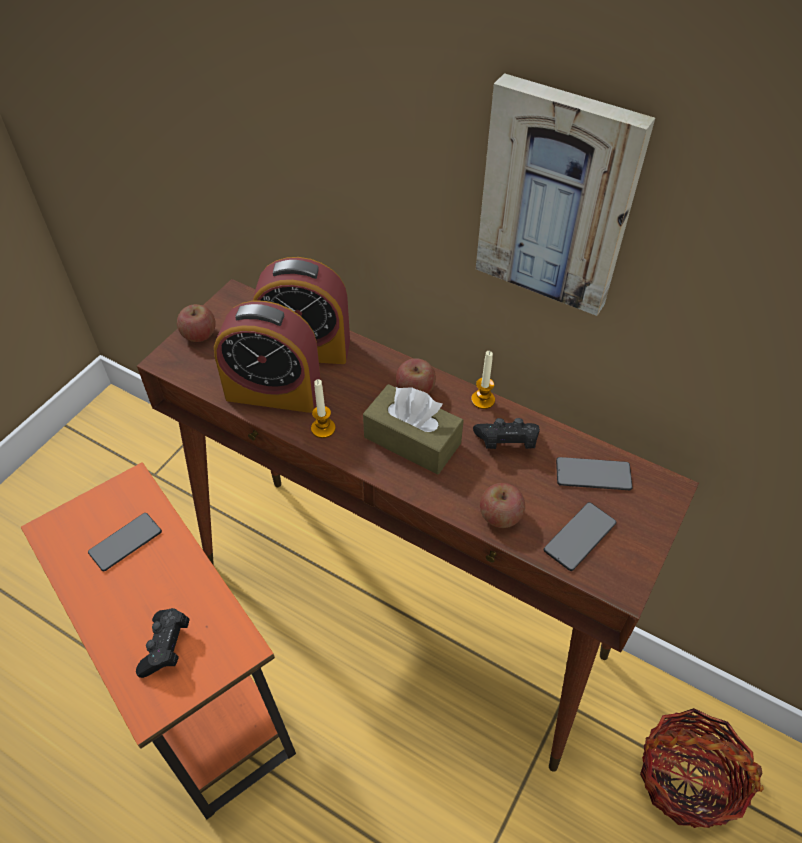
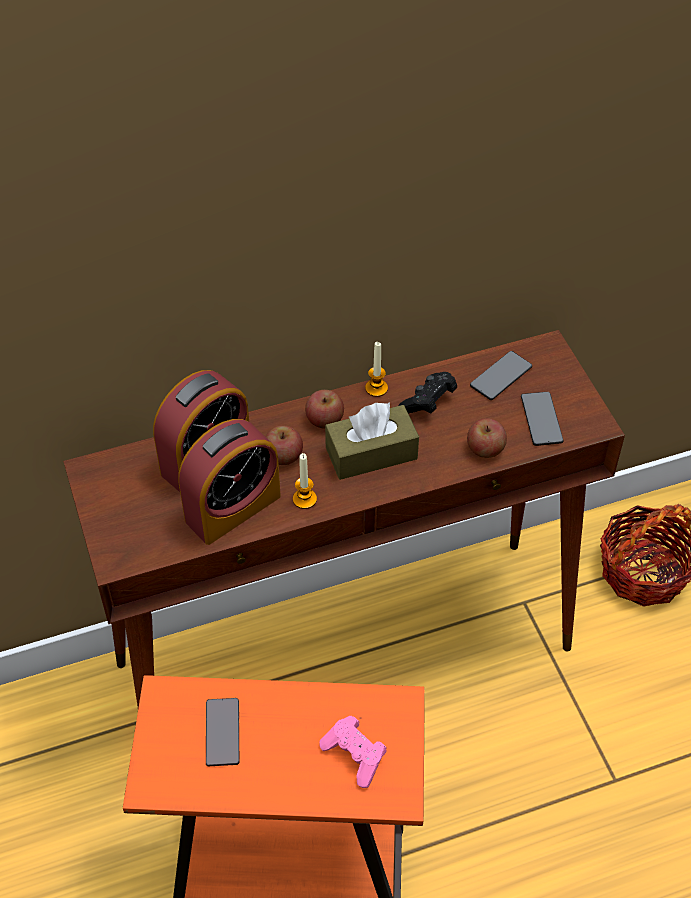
camera: 50 degrees left, 0 degrees up
black game controller [136,608,190,678] -> pink game controller [319,716,387,788]
apple [177,304,215,342] -> apple moved to [265,426,303,465]
picture [476,73,655,316] -> none

